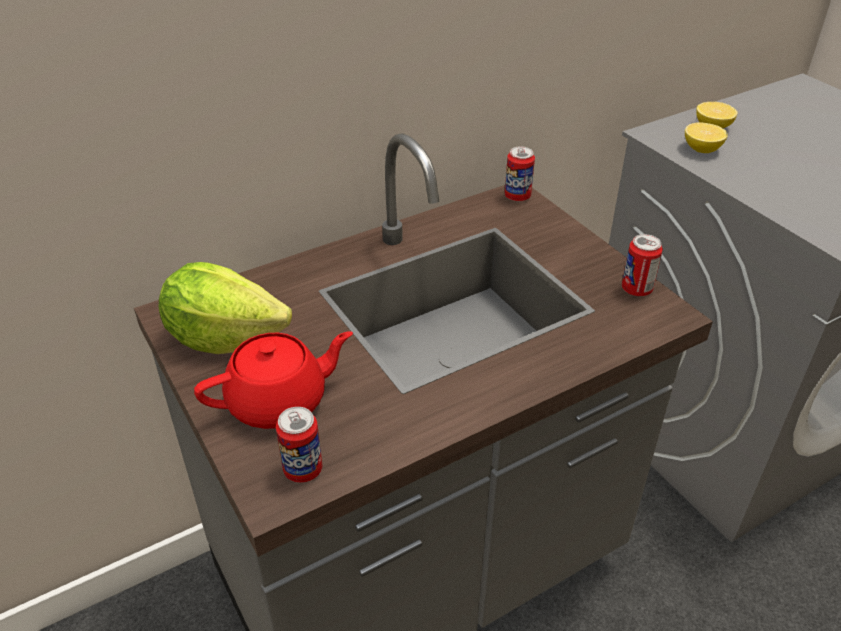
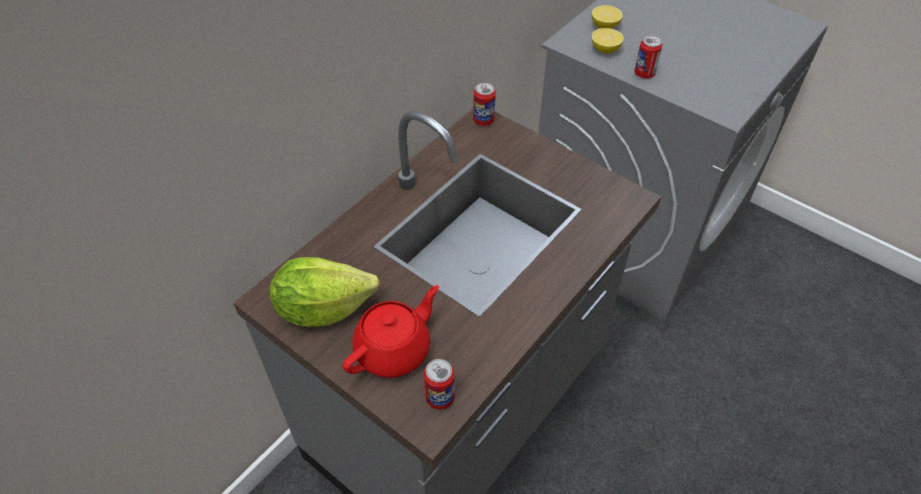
camera: 20 degrees left, 10 degrees up
can [622,234,663,296] -> can moved to [634,36,662,79]

